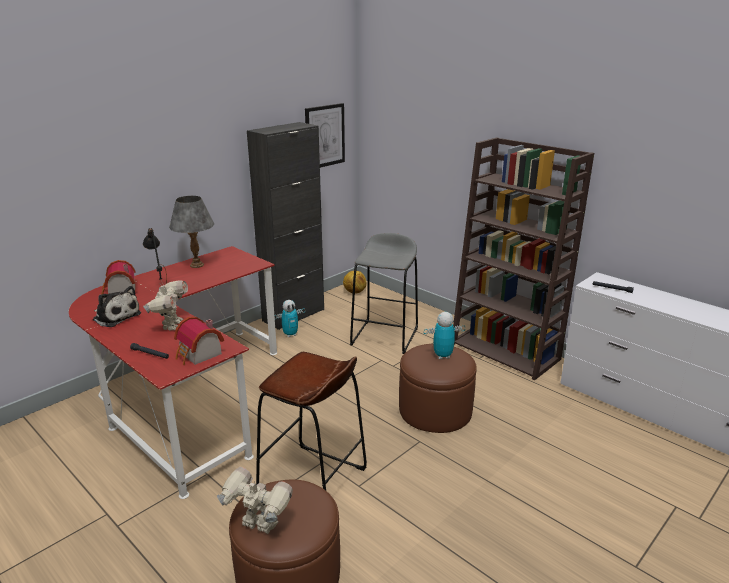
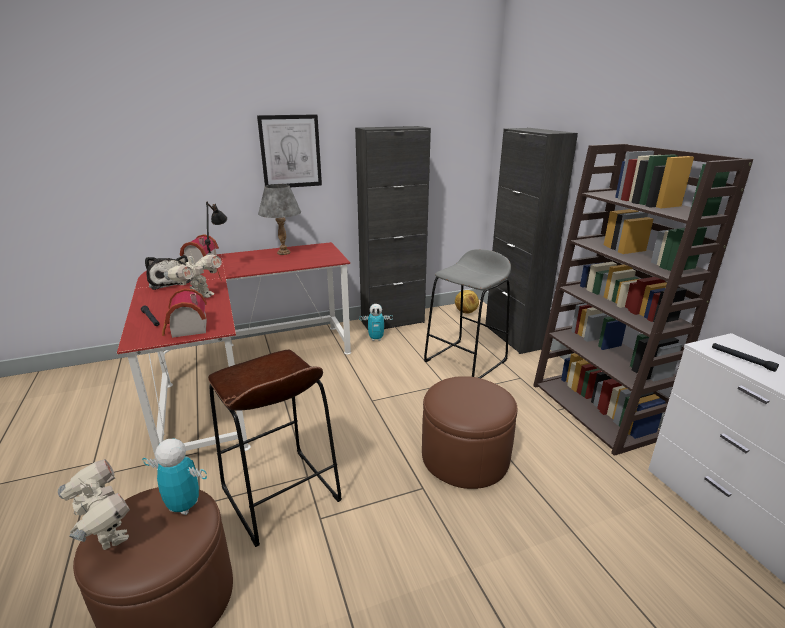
camera: 25 degrees right, 0 degrees up
picture [305,103,345,168] -> picture moved to [257,114,322,187]
toy robot [424,312,465,359] -> toy robot moved to [142,439,207,515]
none -> black cabinet [485,128,578,354]

